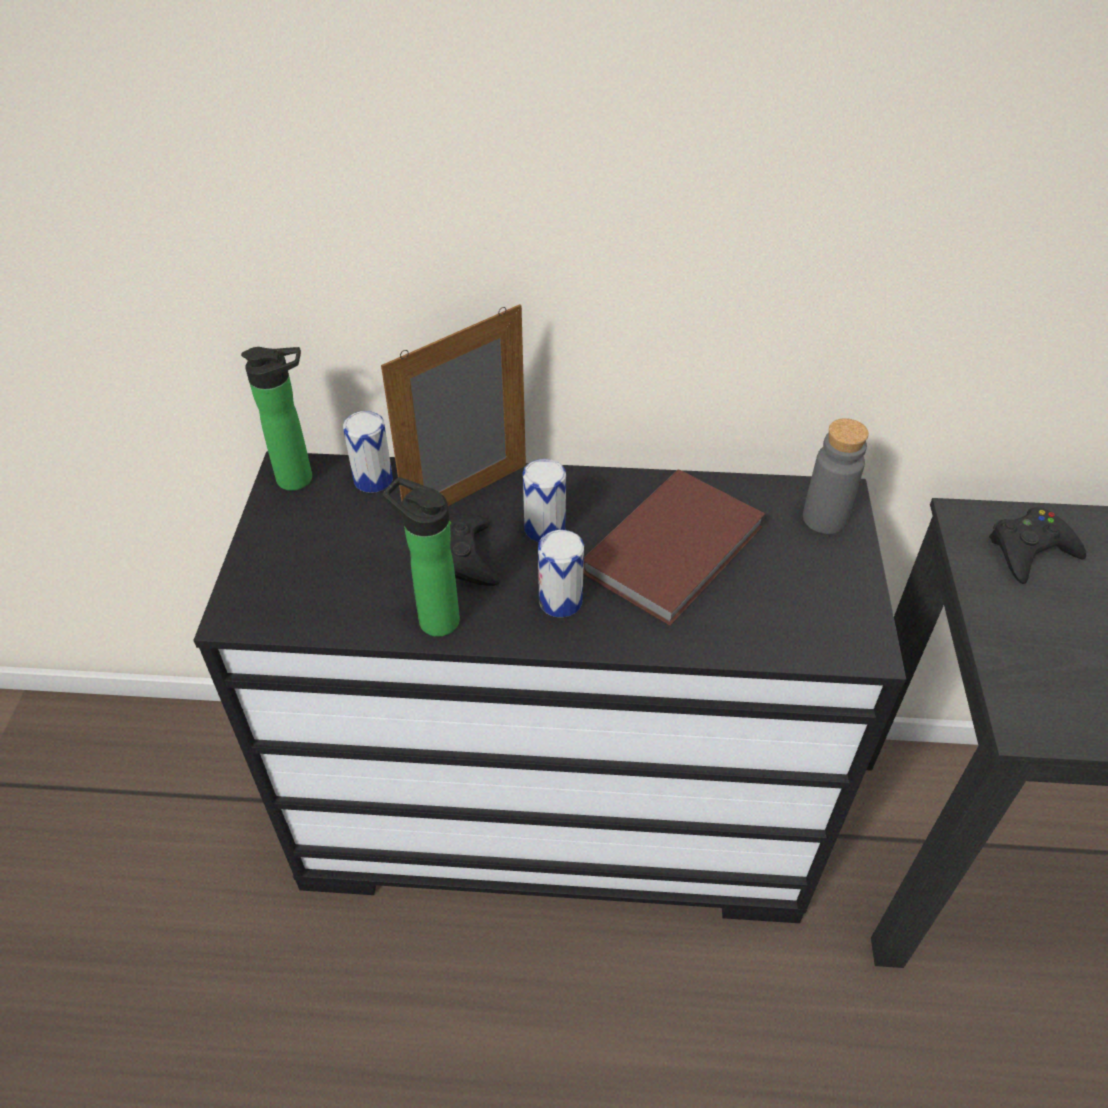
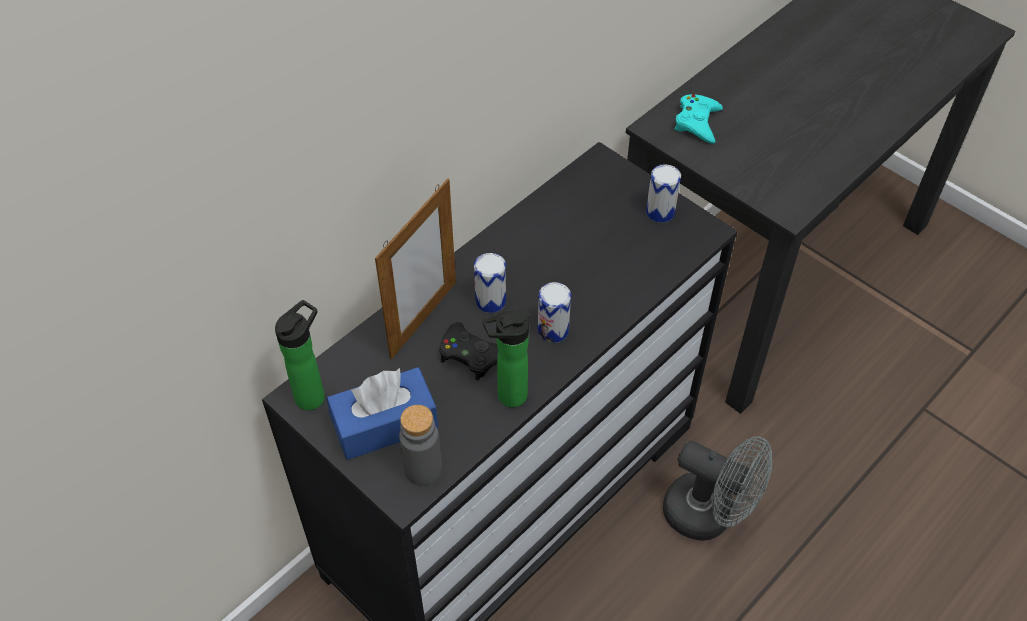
camera: 50 degrees left, 5 degrees up
can [343,411,393,493] -> can moved to [646,164,681,223]
picture frame [381,304,526,506] -> picture frame turned 150 degrees counterclockwise [375,179,456,359]
brown book [583,470,765,626] -> none
grey bottle [803,418,869,534] -> grey bottle moved to [399,405,442,486]
black game controller [989,507,1086,584] -> turquoise game controller [675,94,723,144]
none -> blue tissue box [327,367,438,460]
none -> grey fan [663,436,772,541]

